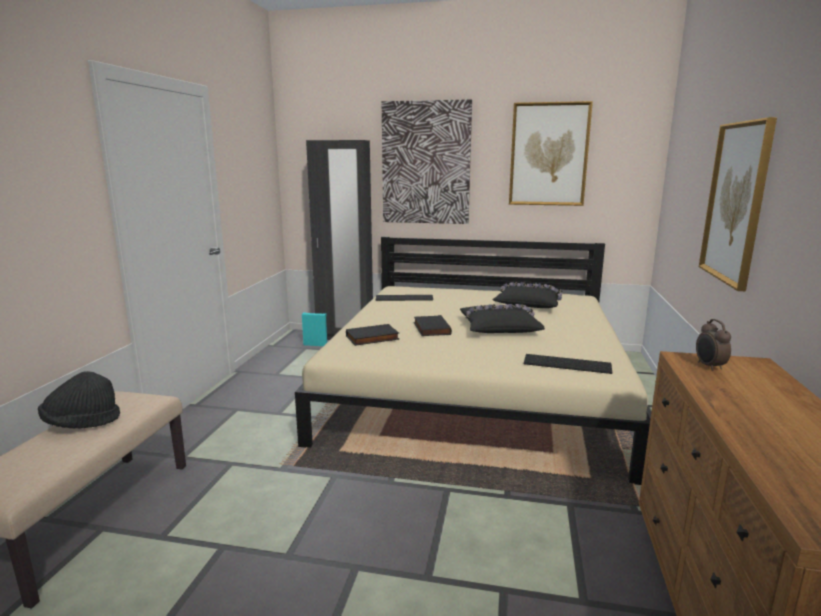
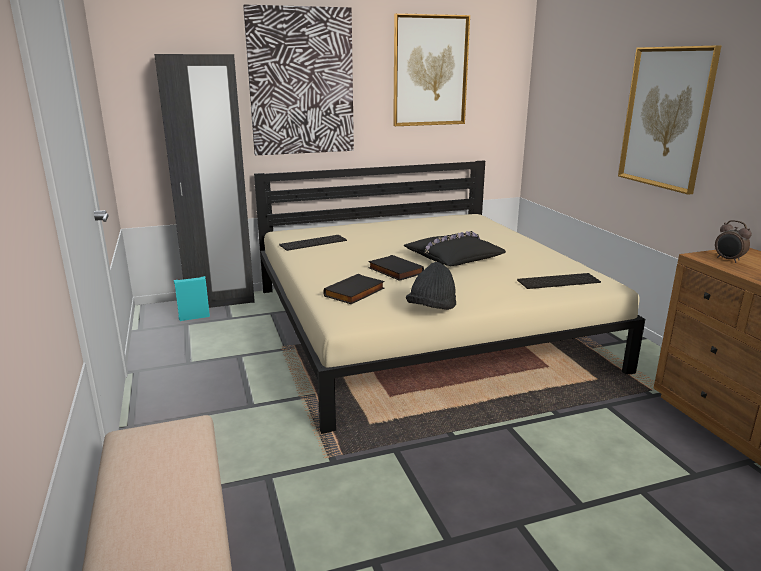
camera: 30 degrees left, 5 degrees up
black hat [38,371,120,429] -> black hat moved to [406,262,456,310]
black pillow [493,282,563,308] -> none

